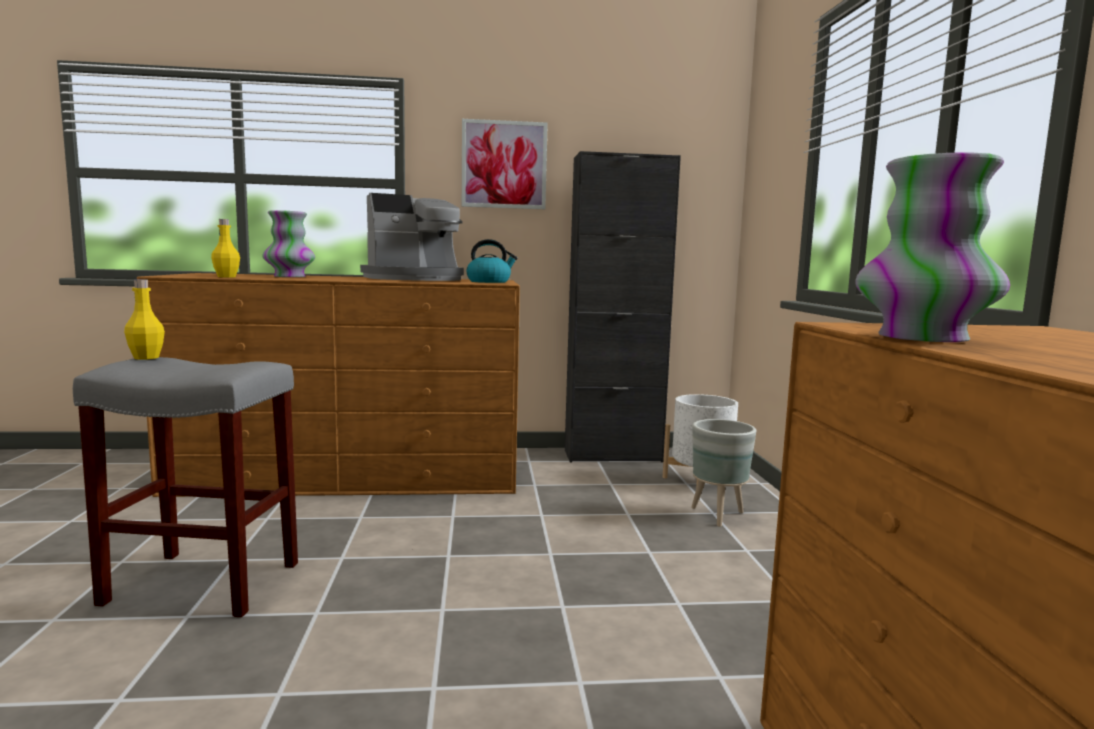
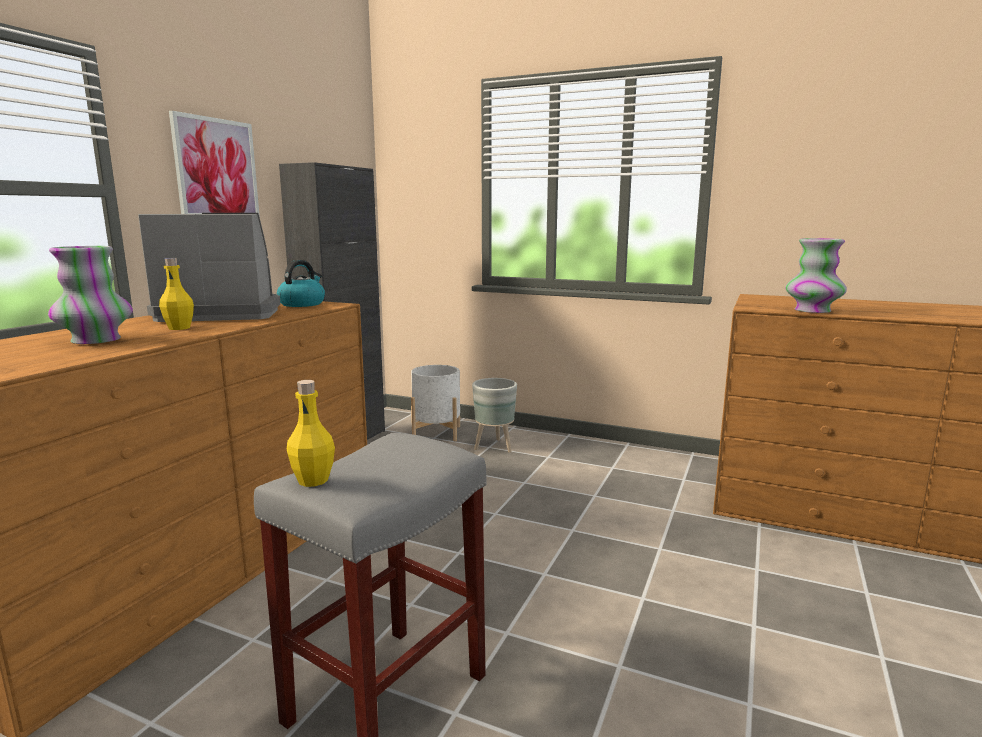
camera: 60 degrees left, 5 degrees up
yellow bottle [211,219,240,278] -> yellow bottle moved to [159,258,194,330]
coffee machine [360,193,464,281] -> coffee machine turned 105 degrees counterclockwise [138,213,280,322]

